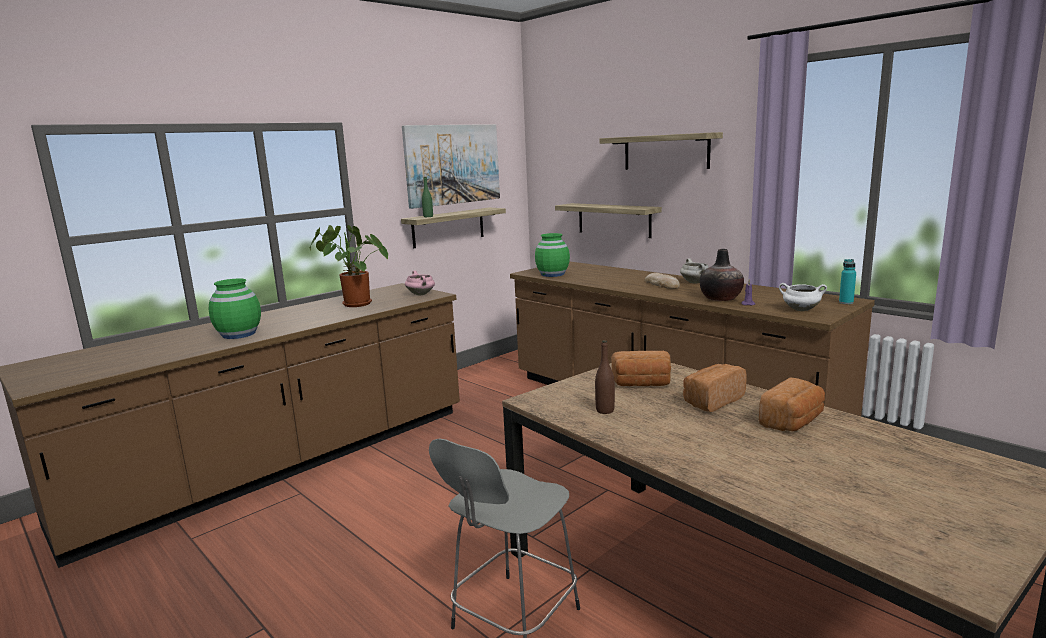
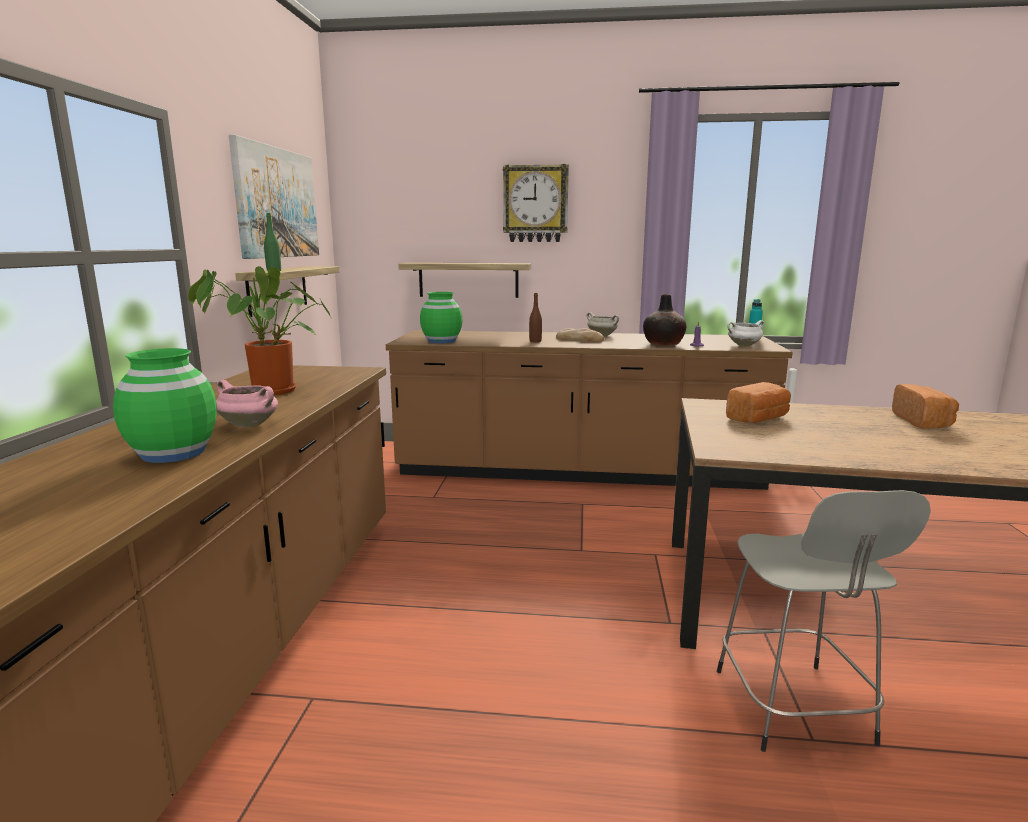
camera: 40 degrees left, 0 degrees up
pink cooking pot [405,271,435,295] -> pink cooking pot moved to [216,380,278,428]
brown bottle [595,340,615,414] -> brown bottle moved to [529,293,542,342]
shelf [600,132,723,170] -> wall clock [503,164,569,242]
bread [683,364,747,412] -> none

